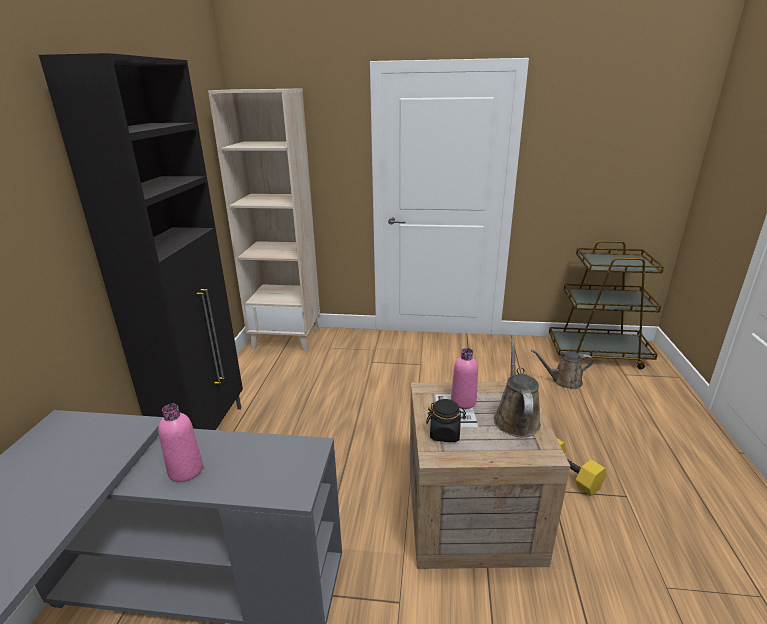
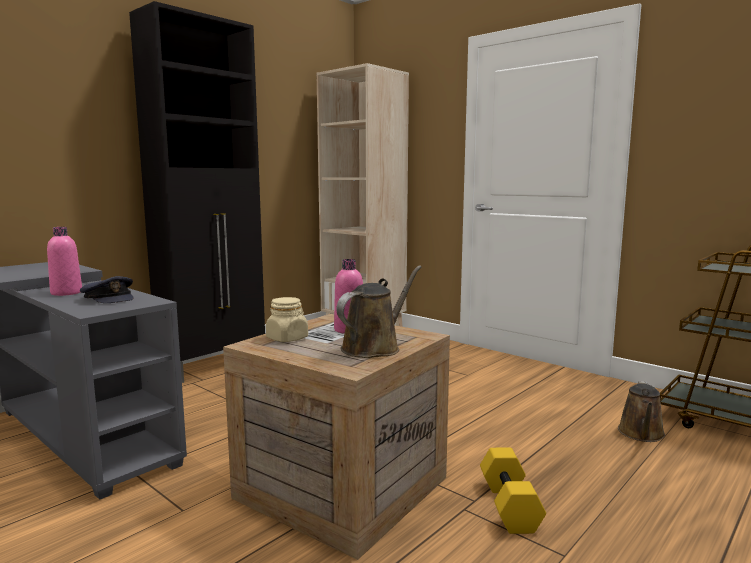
camera: 35 degrees right, 15 degrees down
black jar [426,399,466,442] -> beige jar [266,297,308,342]
brown watering can [531,349,594,389] -> brown watering can turned 105 degrees counterclockwise [618,381,665,442]
none -> grey cap [80,276,134,303]

